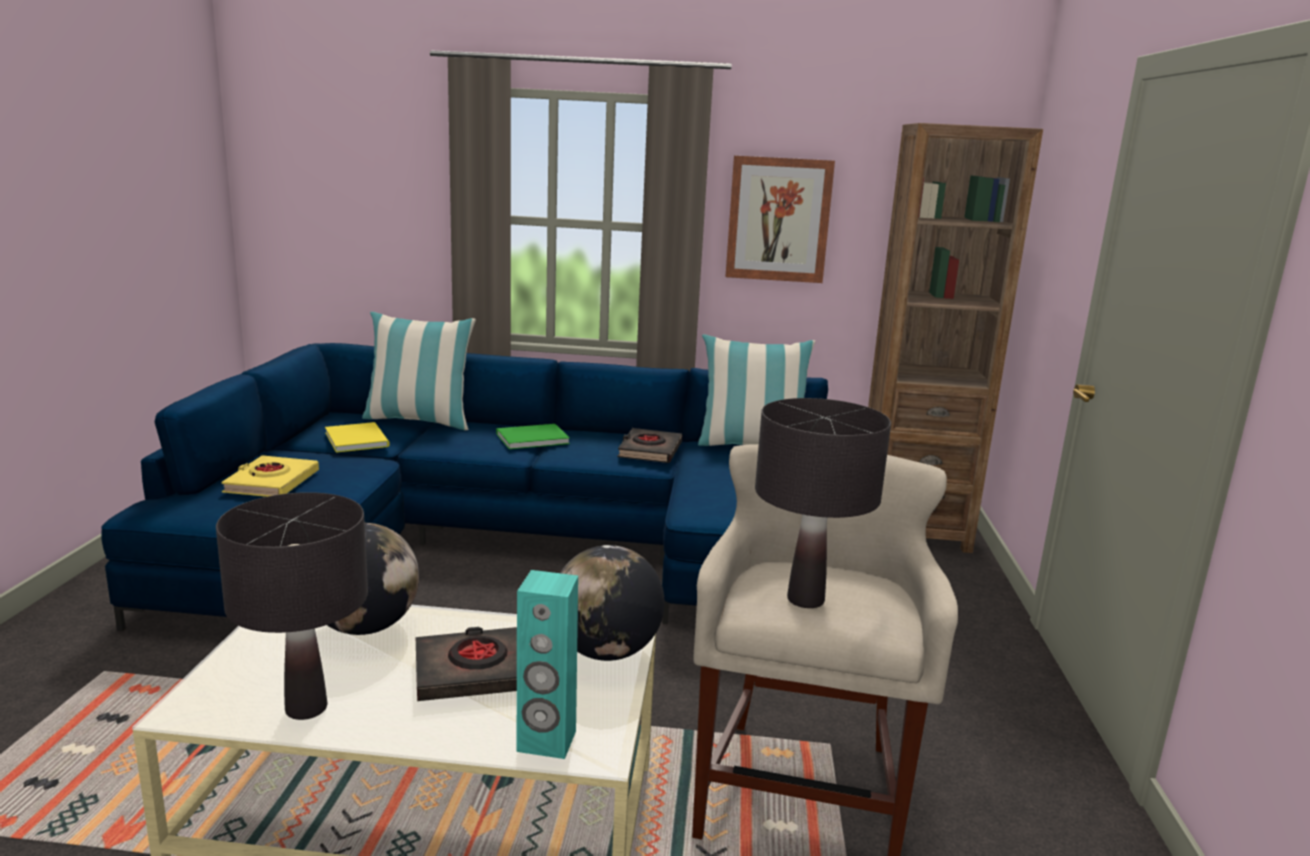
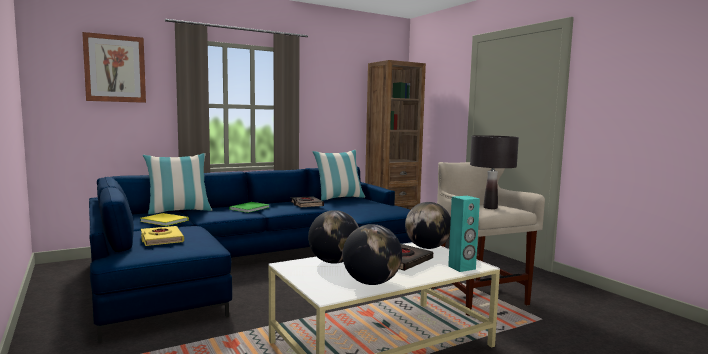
camera: 35 degrees left, 10 degrees down
black table lamp [216,492,368,720] -> globe [343,224,402,285]
picture [725,156,835,283] -> picture moved to [82,32,146,103]

